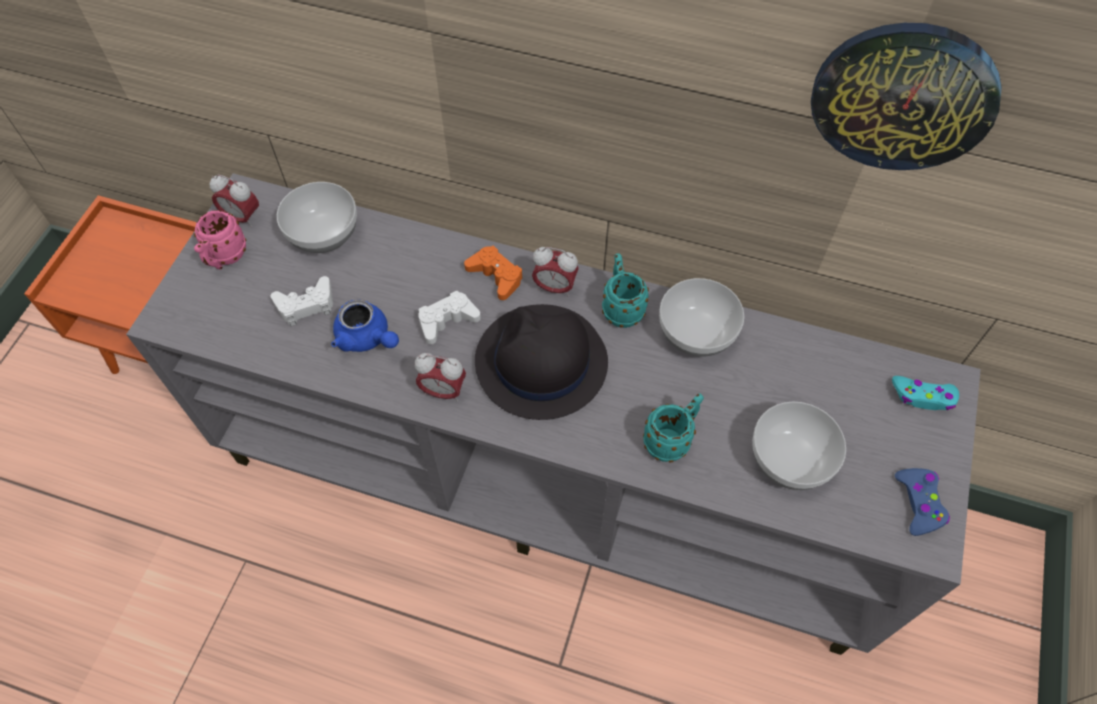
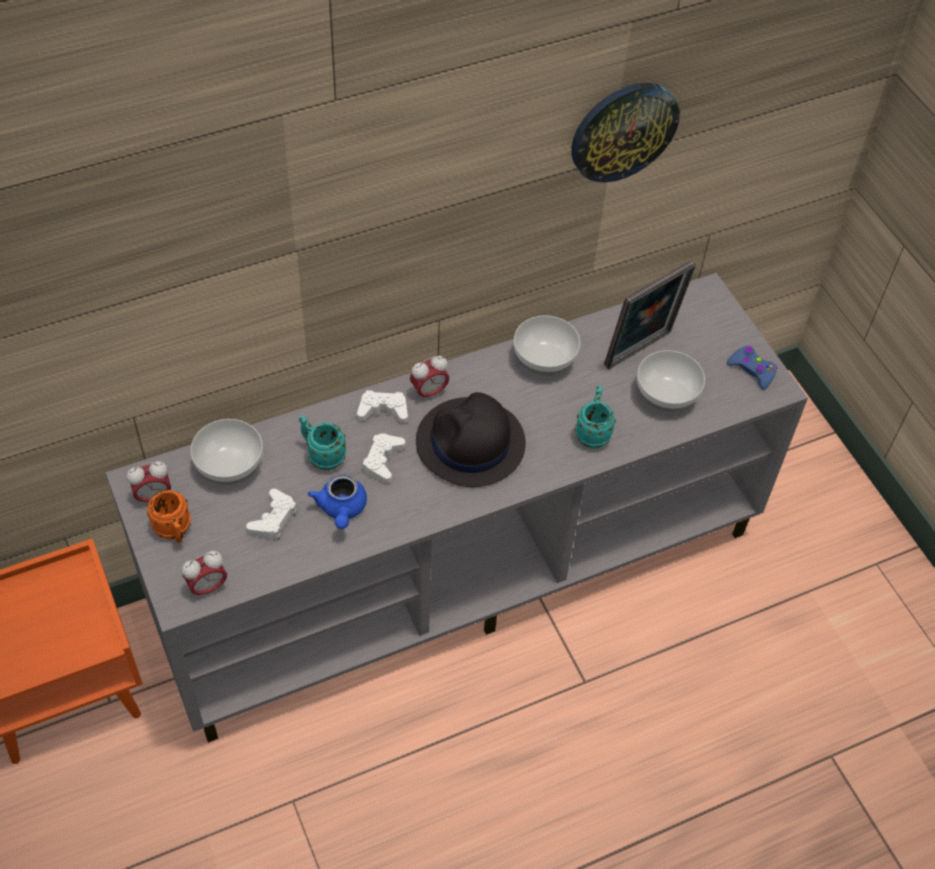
camera: 45 degrees left, 5 degrees down
pink mug [194,210,246,270] -> orange mug [147,490,191,543]
blue teapot [331,299,399,352] -> blue teapot turned 90 degrees clockwise [308,474,367,529]
alarm clock [415,353,466,402] -> alarm clock moved to [182,551,227,599]
orange game controller [464,246,523,300] -> white game controller [357,390,408,423]
turquoise mug [602,253,649,328] -> turquoise mug moved to [299,416,346,470]
turquoise game controller [892,376,959,410] -> none
none -> picture frame [604,260,696,369]

